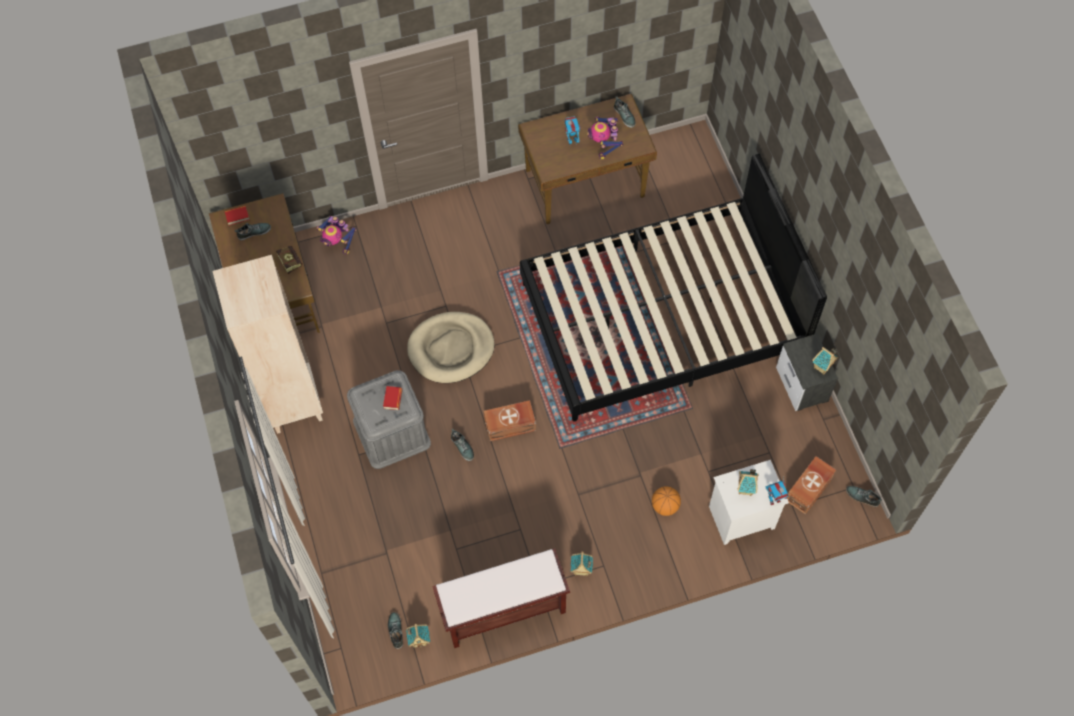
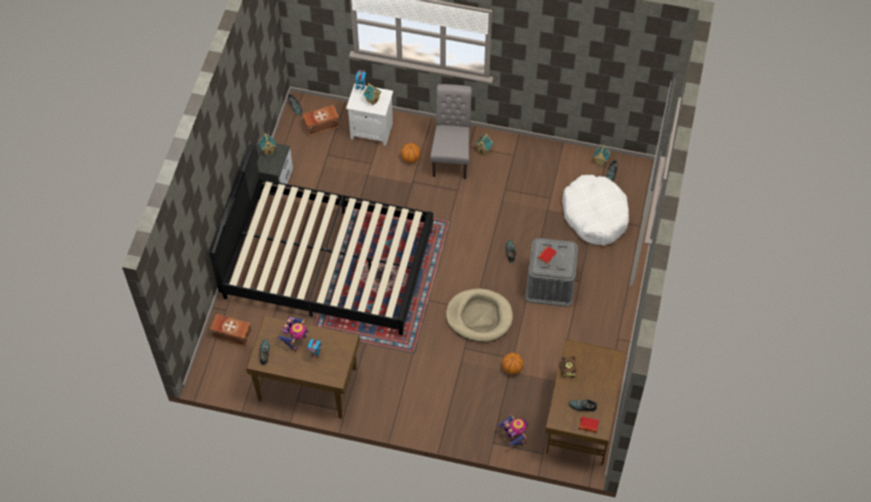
camera: 150 degrees left, 5 degrees down
beige bookcase [213,255,323,434] -> none
brown bench [432,548,570,648] -> none
brown storage box [484,400,536,441] -> brown storage box moved to [210,314,252,347]
none -> grey chair [430,84,472,179]
none -> basketball [502,353,524,374]
none -> white dog bed [562,175,629,245]

